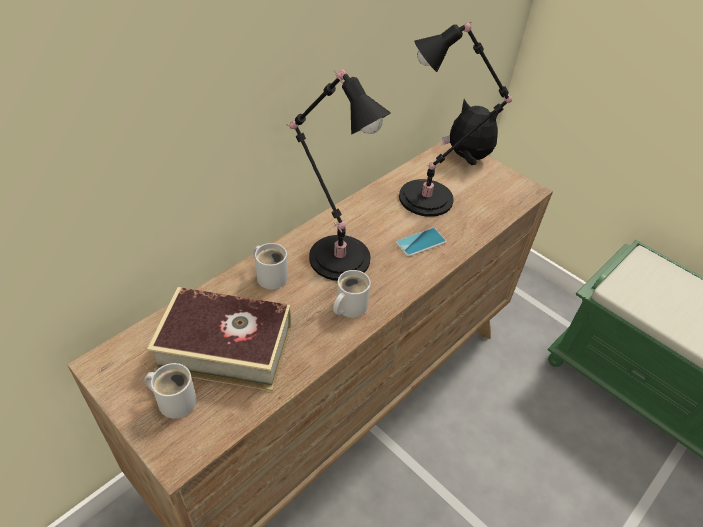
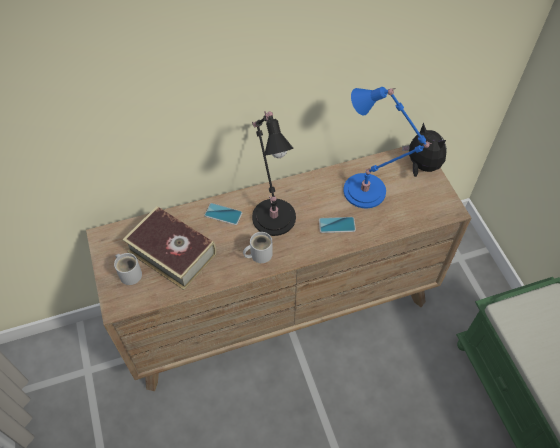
camera: 30 degrees right, 10 degrees up
white mug [253,243,288,289] -> phone [204,203,242,225]
black table lamp [399,22,512,217] -> blue table lamp [343,87,431,208]

